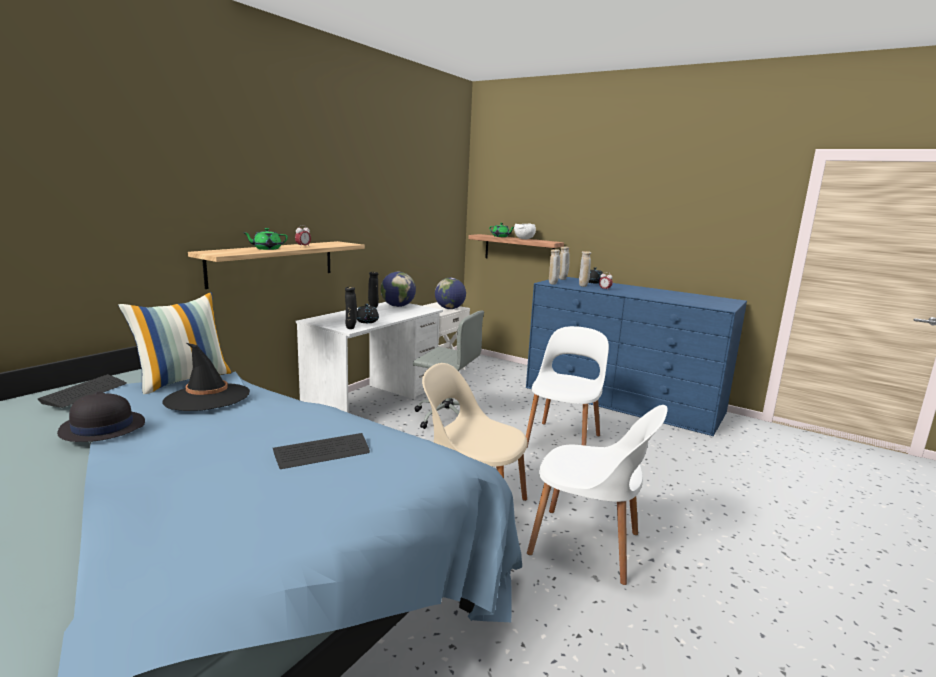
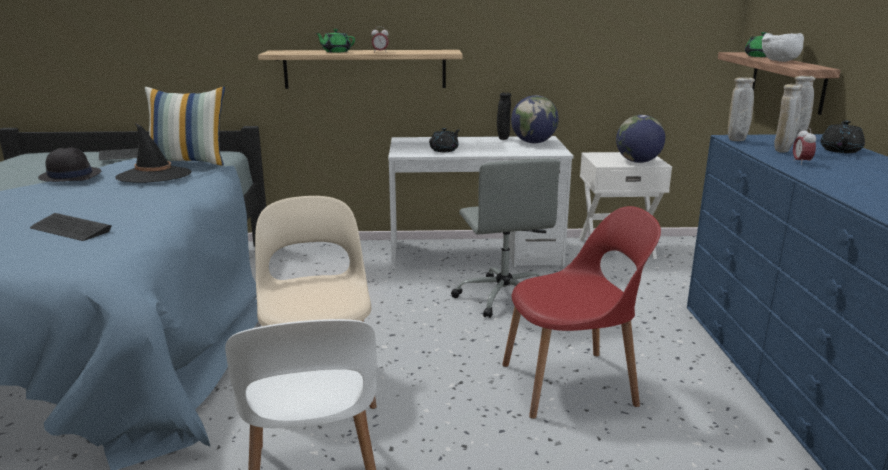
camera: 55 degrees right, 5 degrees up
black vase [345,287,357,329] -> none
white chair [526,326,609,448] -> red chair [502,206,661,419]

